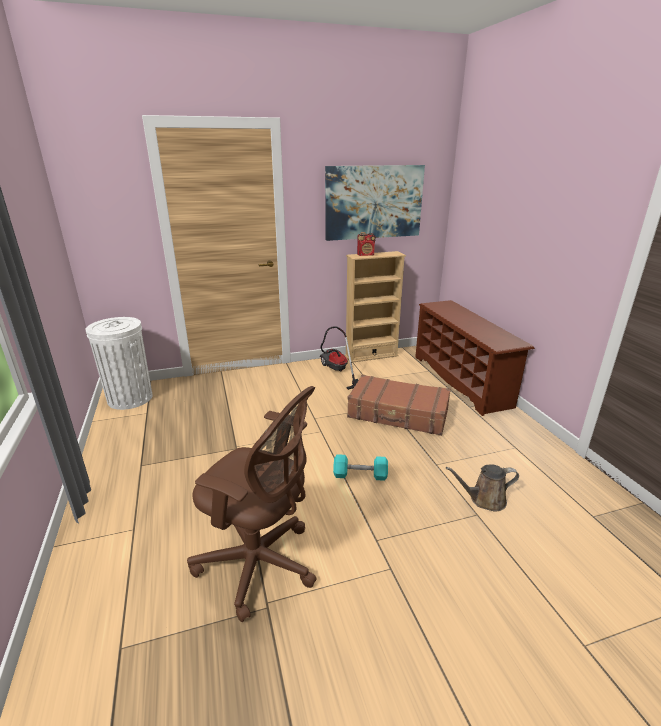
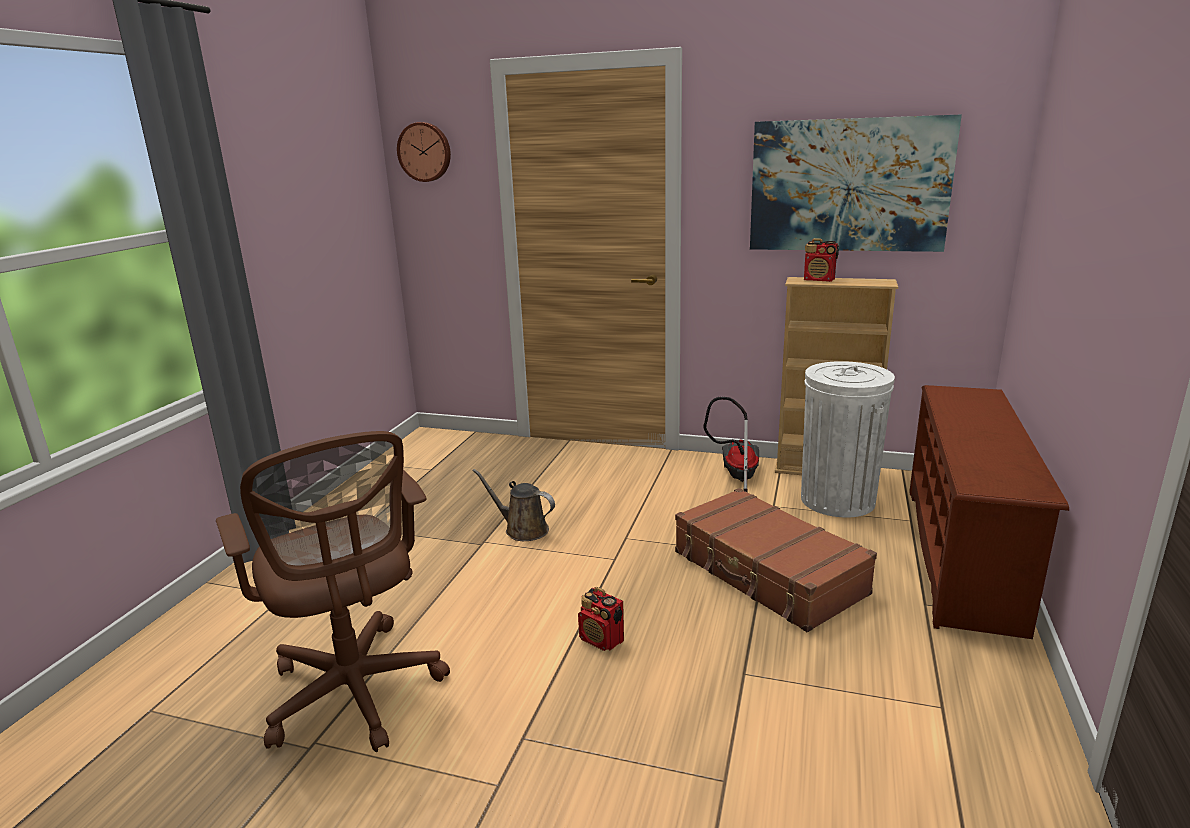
camera: 35 degrees right, 5 degrees down
white trash can [86,317,153,410] -> white trash can moved to [801,361,895,518]
turquoise dumbbell [333,454,388,481] -> radio [578,587,624,651]
brown watering can [446,464,519,511] -> brown watering can moved to [472,469,555,541]
none -> wall clock [397,122,451,182]

